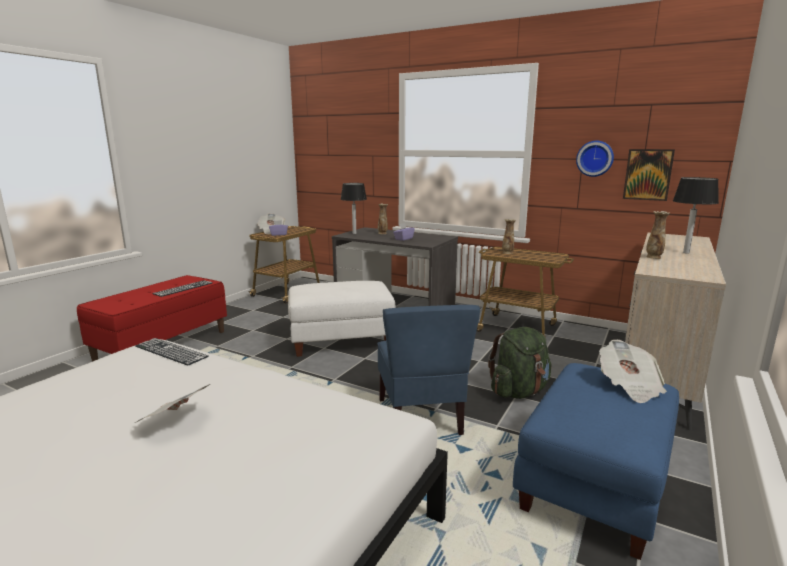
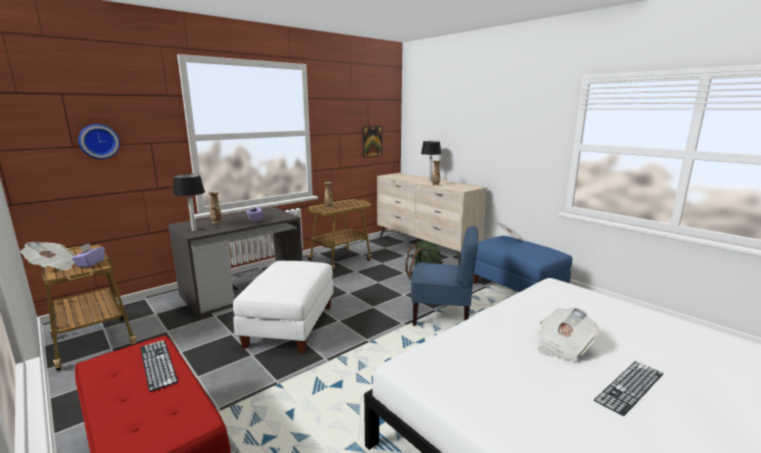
camera: 70 degrees left, 0 degrees up
keyboard [135,338,209,366] -> keyboard moved to [594,361,663,416]
wall clock [576,141,614,177] -> wall clock moved to [78,124,120,159]

